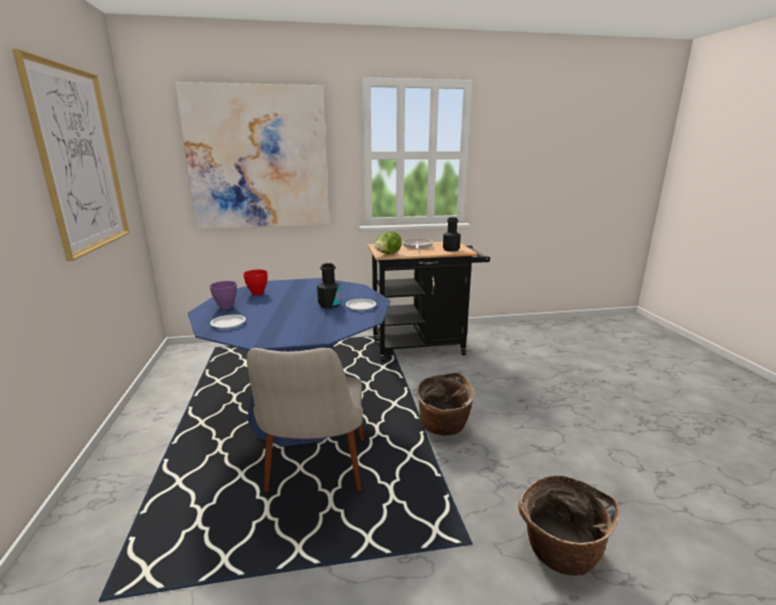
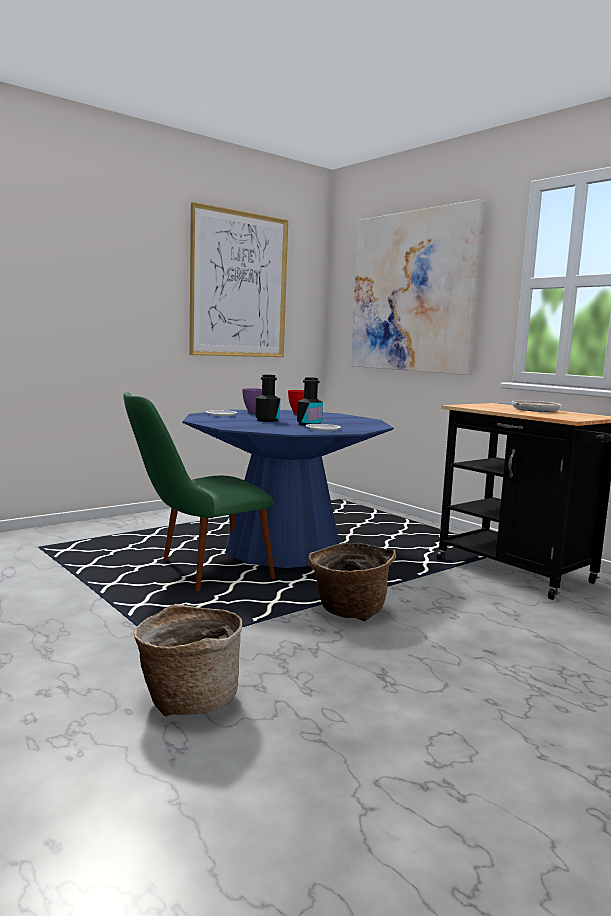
camera: 60 degrees right, 10 degrees down
beige chair [247,348,364,492] -> green chair [123,392,275,591]
lettuce [374,231,402,254] -> none
black bottle [443,217,461,252] -> black bottle moved to [255,375,280,422]

